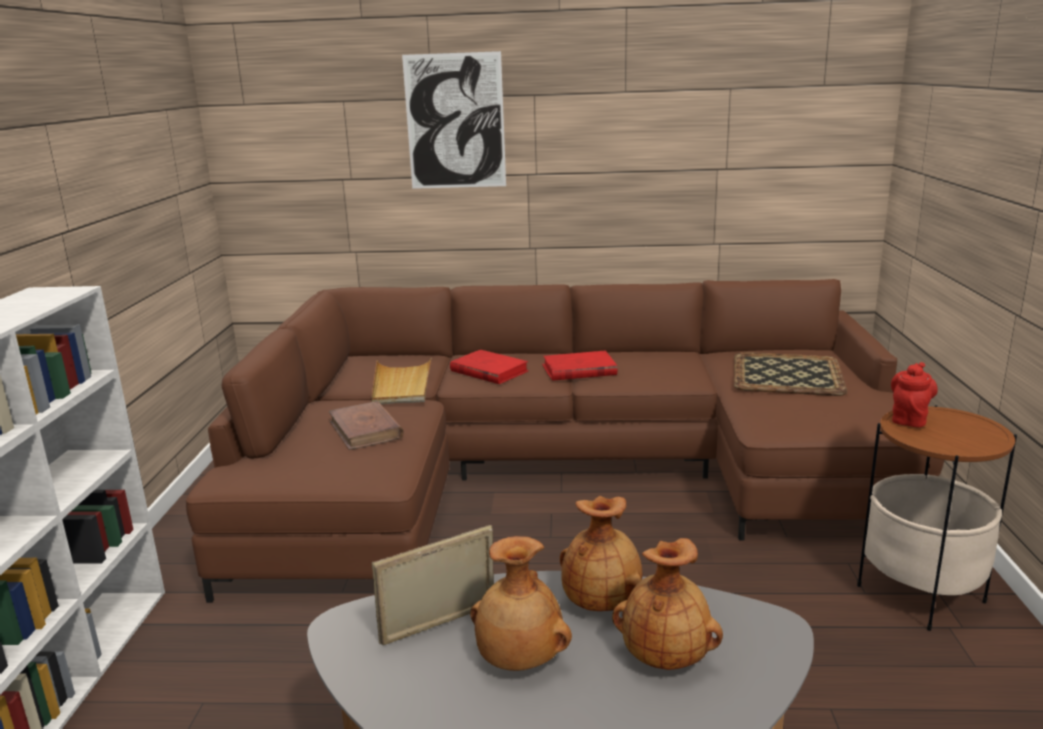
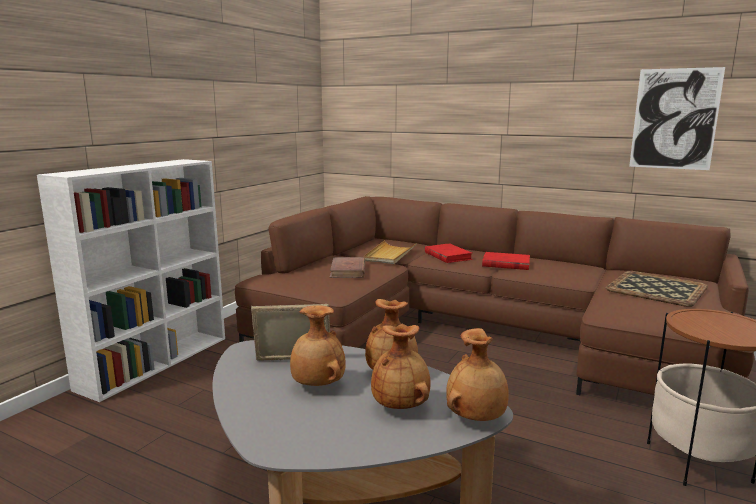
camera: 25 degrees right, 5 degrees down
picture [402,51,506,189] -> picture moved to [629,67,725,170]
red teapot [891,362,938,427] -> none
none -> brown vase [446,328,509,421]

